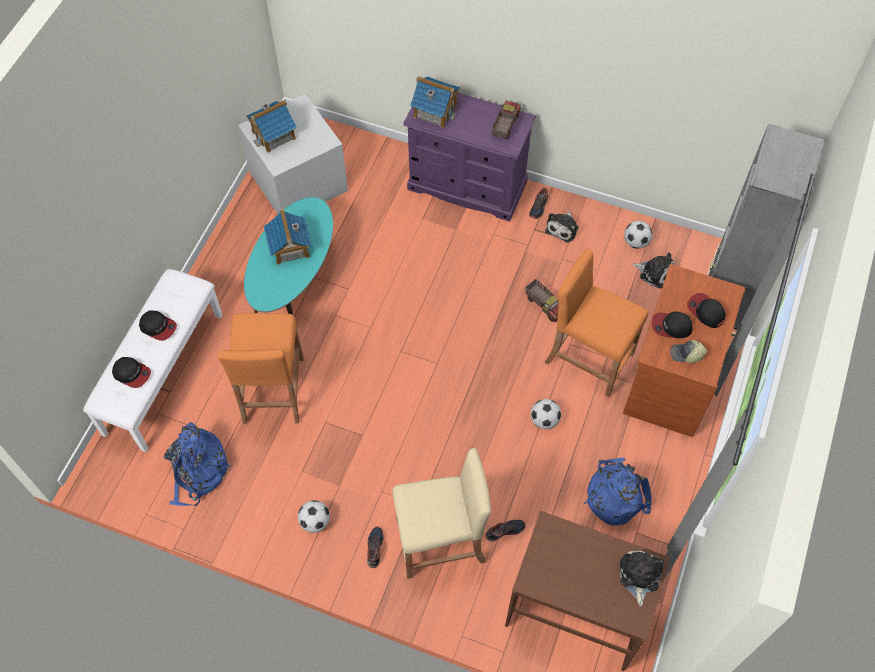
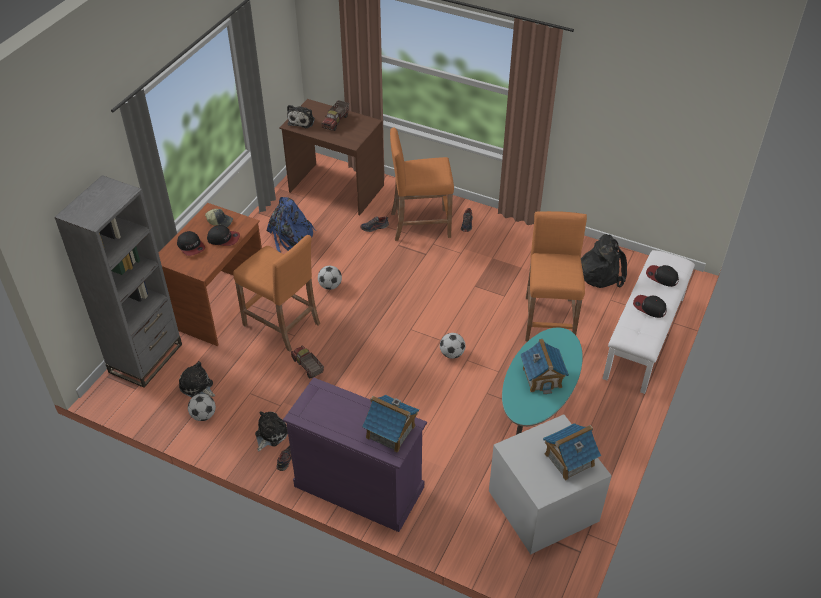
camera: 175 degrees left, 15 degrees down
blue backpack [164,422,231,506] -> black backpack [581,234,627,288]
football [298,500,330,533] -> football moved to [440,333,466,359]
beige stool [392,448,491,579] -> orange stool [390,127,454,241]
toy truck [492,100,521,139] -> toy truck moved to [322,100,349,131]

